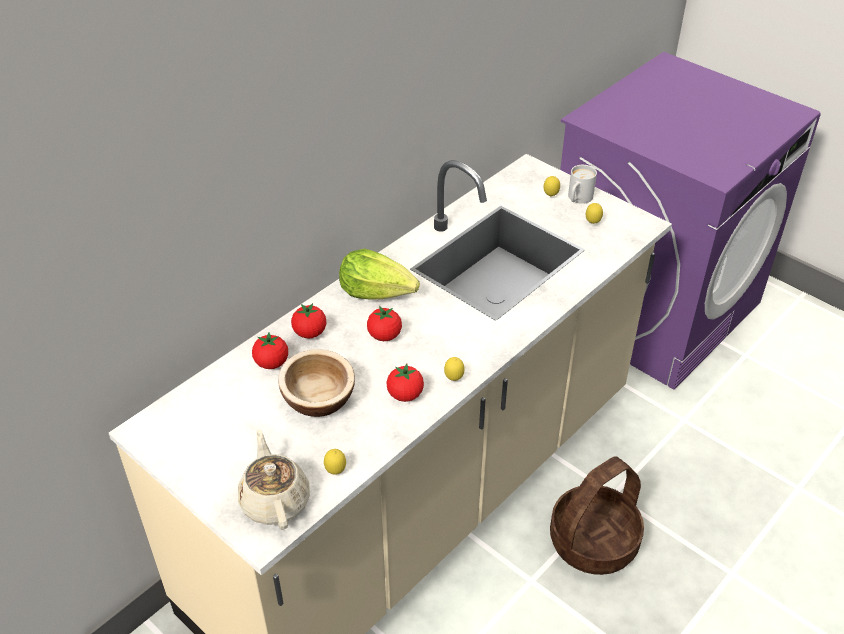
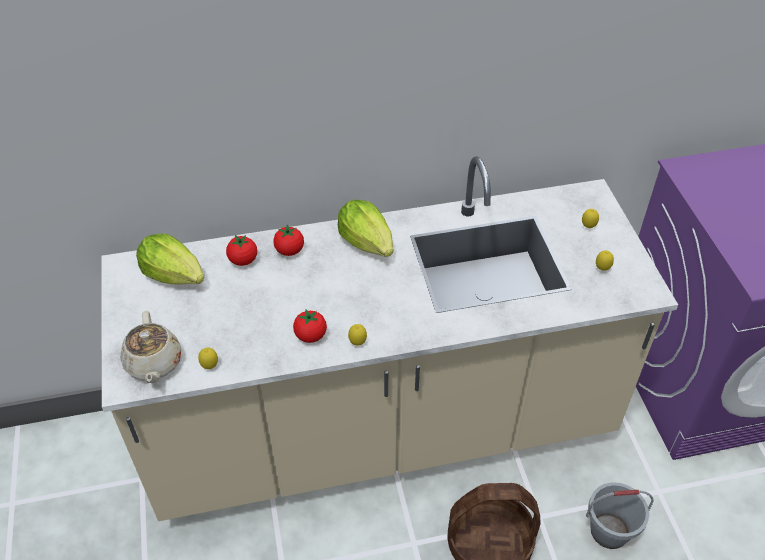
camera: 35 degrees right, 5 degrees up
beige teapot [238,429,310,530] -> beige teapot turned 150 degrees clockwise [120,311,181,383]
bowl [278,349,355,417] -> none
tomato [367,306,402,341] -> none
white mug [568,165,597,204] -> none
none -> lettuce [136,233,205,285]
none -> grey bucket [586,482,654,549]

